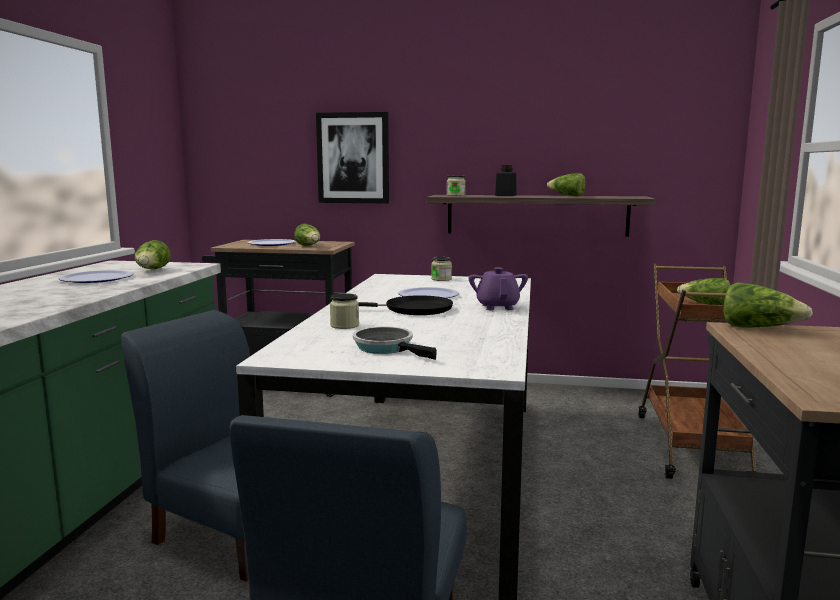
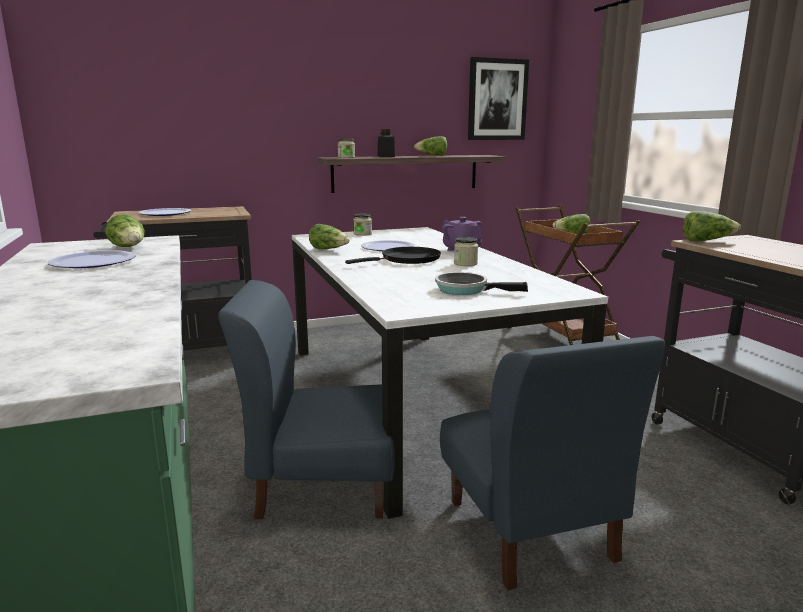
camera: 30 degrees left, 5 degrees up
lettuce [294,224,320,246] -> lettuce moved to [309,224,350,249]
picture [316,112,389,203] -> picture moved to [468,57,529,140]
jar [330,293,359,329] -> jar moved to [454,237,478,266]

